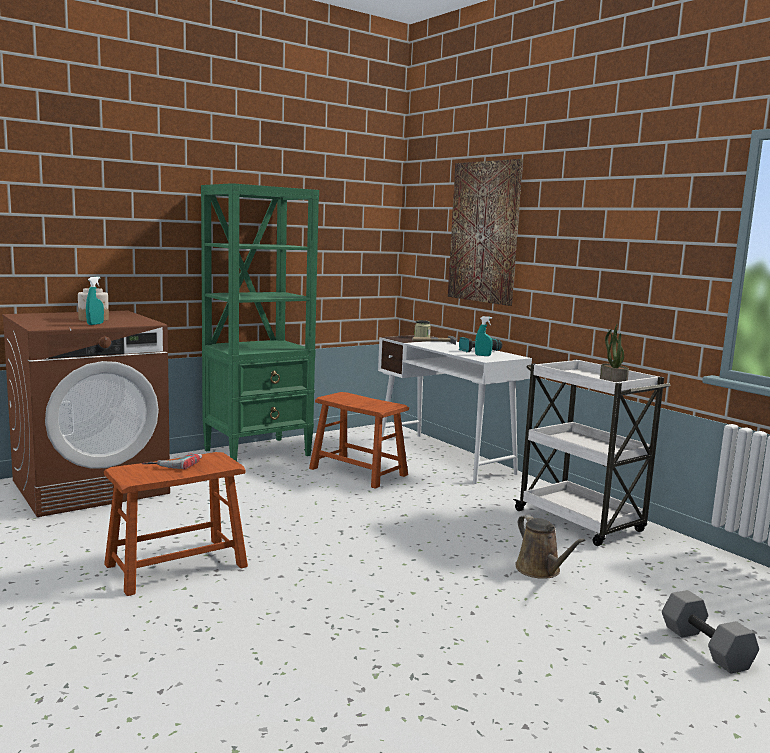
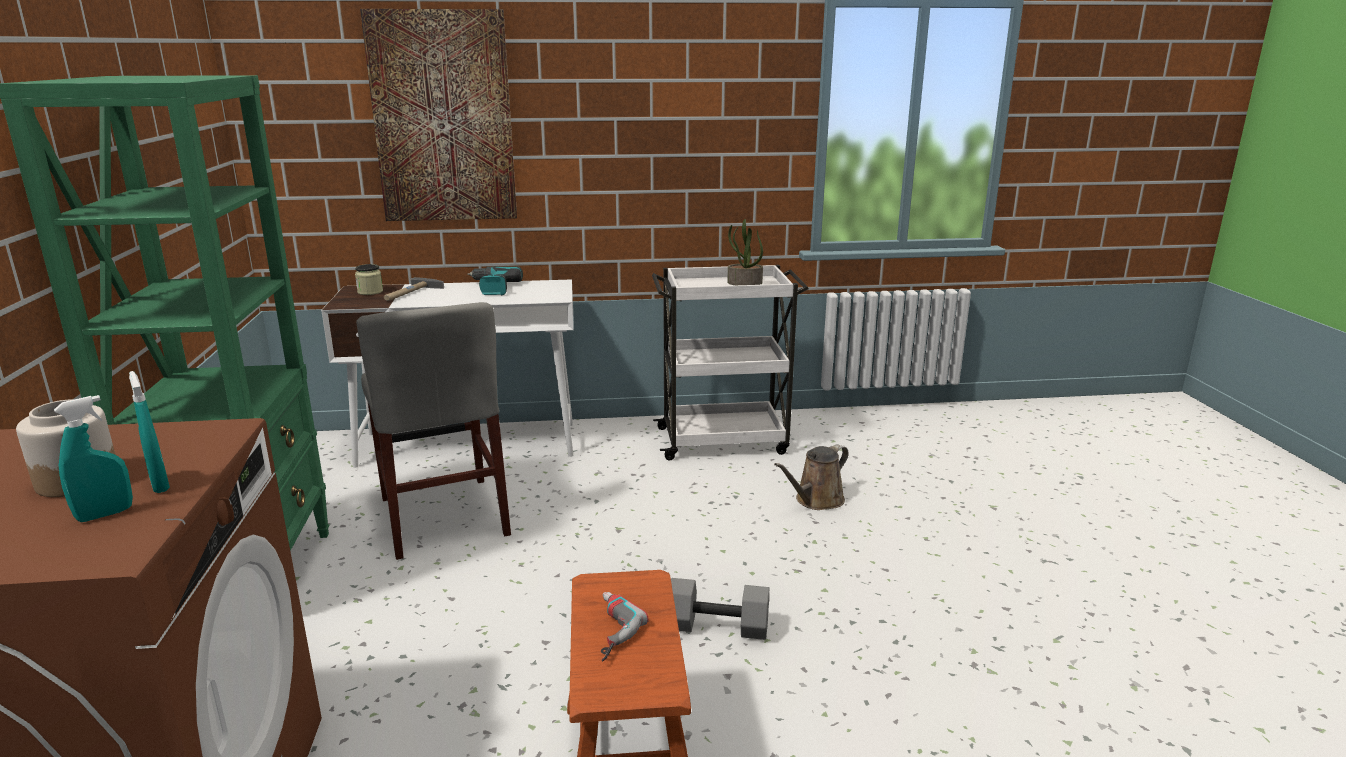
camera: 60 degrees left, 10 degrees up
brown stool [309,392,409,488] -> grey chair [356,302,511,560]
turquoise spray bottle [475,316,493,356] -> turquoise spray bottle moved to [54,395,133,522]
brown watering can [515,515,586,579] -> brown watering can turned 135 degrees clockwise [774,444,849,510]
grey dumbbell [662,590,759,674] -> grey dumbbell moved to [671,578,769,640]

